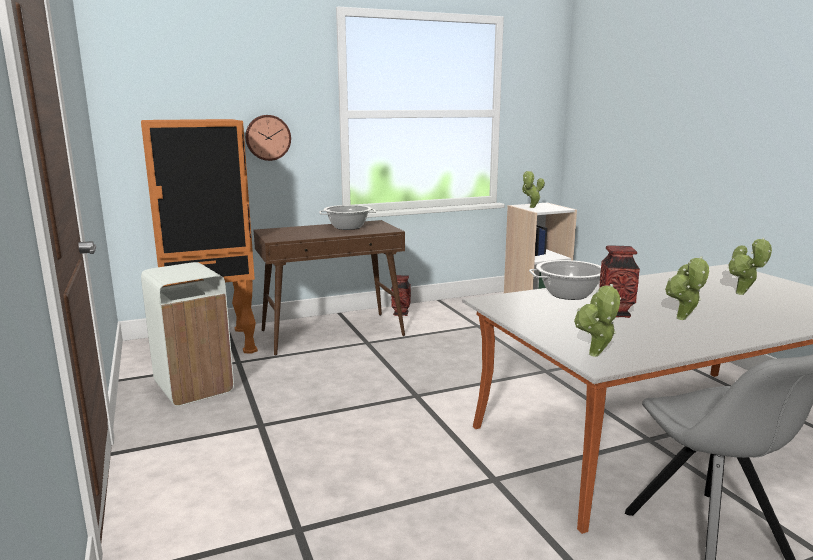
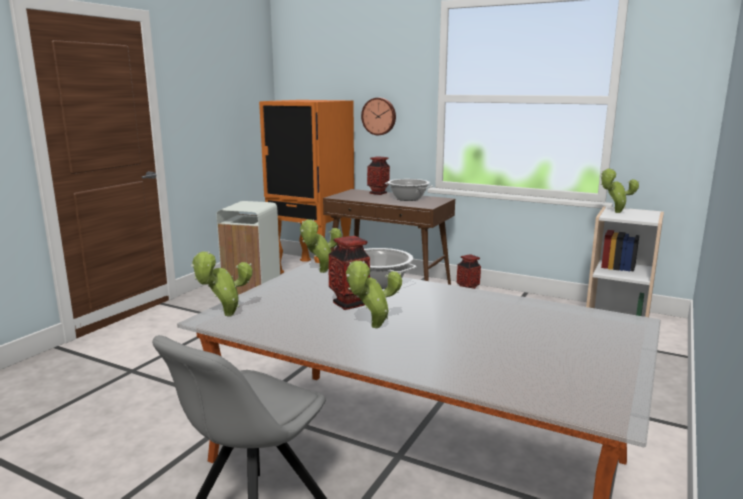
camera: 50 degrees right, 0 degrees up
potted plant [727,238,772,295] -> potted plant moved to [300,219,342,273]
none -> vase [367,156,390,195]

